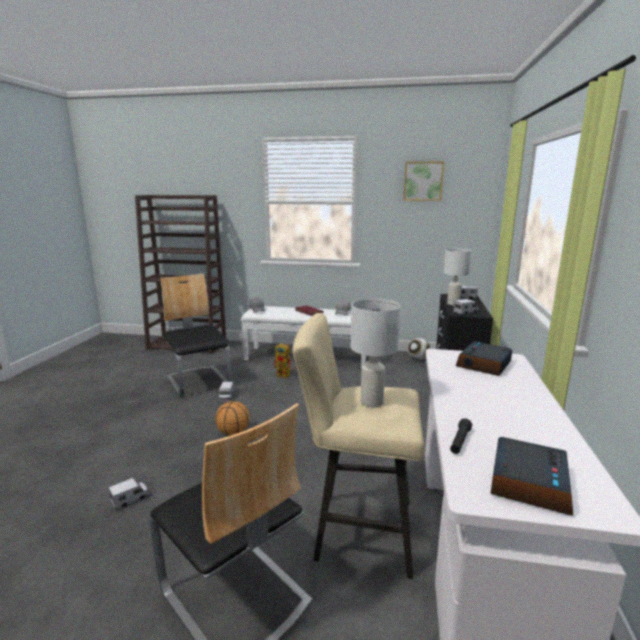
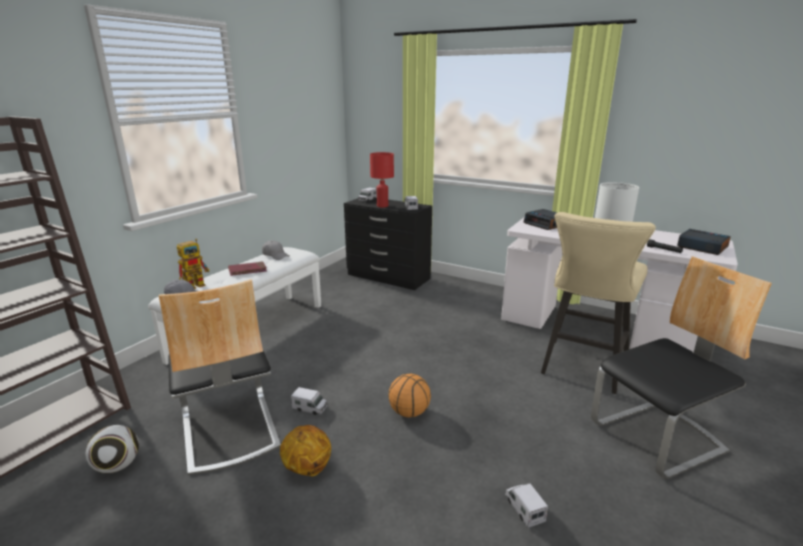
camera: 70 degrees left, 5 degrees up
chair [161,273,231,395] -> chair turned 105 degrees counterclockwise [159,279,281,475]
toy robot [273,344,296,378] -> toy robot moved to [177,239,209,289]
picture [404,161,444,201] -> none
football [408,338,430,360] -> football moved to [85,425,139,473]
white table lamp [443,249,471,306] -> red table lamp [370,152,394,208]
none -> basketball [280,425,331,476]

